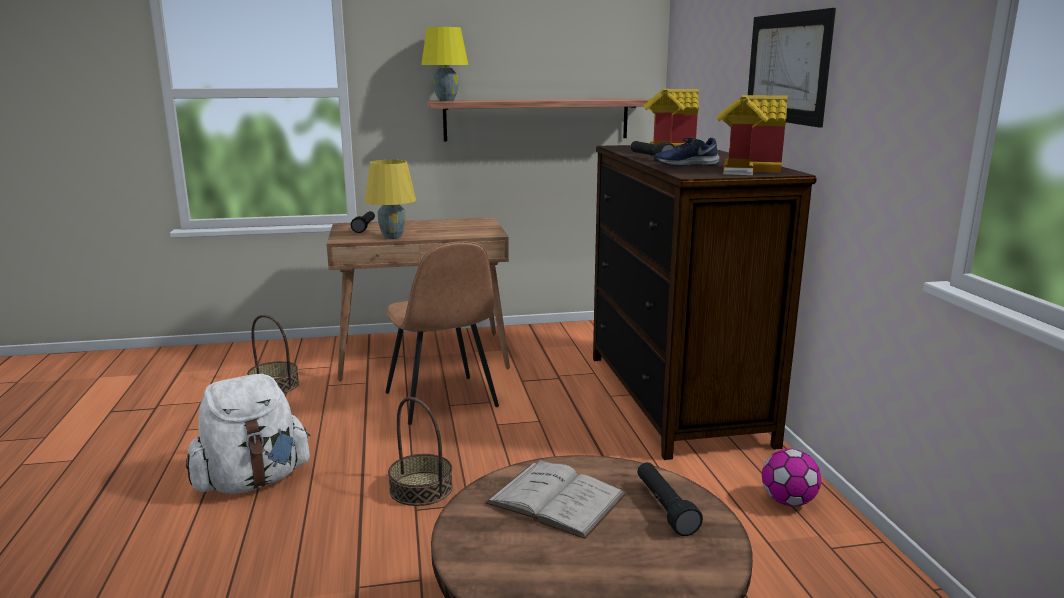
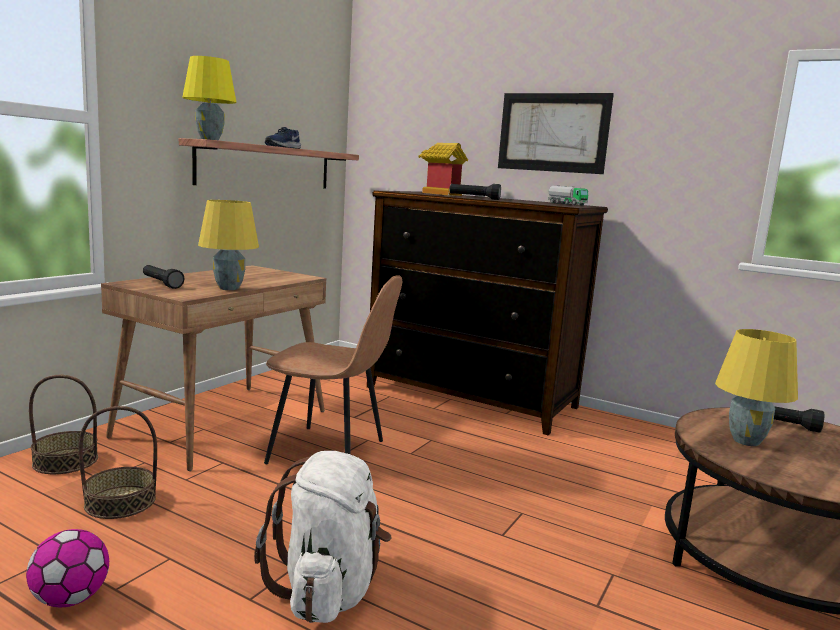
camera: 50 degrees left, 5 degrees down
basket [388,397,453,506] -> basket moved to [29,375,98,474]
white book [485,459,626,539] -> yellow table lamp [715,329,798,446]
blue shoe [654,137,720,166] -> blue shoe moved to [265,127,301,149]
toy house [717,95,788,175] -> toy truck [548,185,588,206]
football [762,449,821,506] -> football moved to [26,529,109,608]

